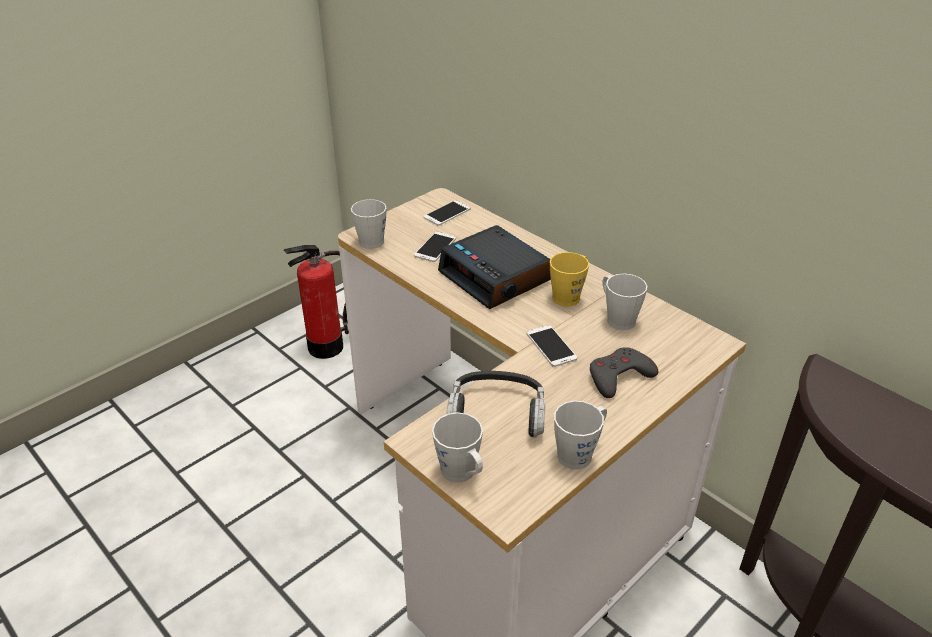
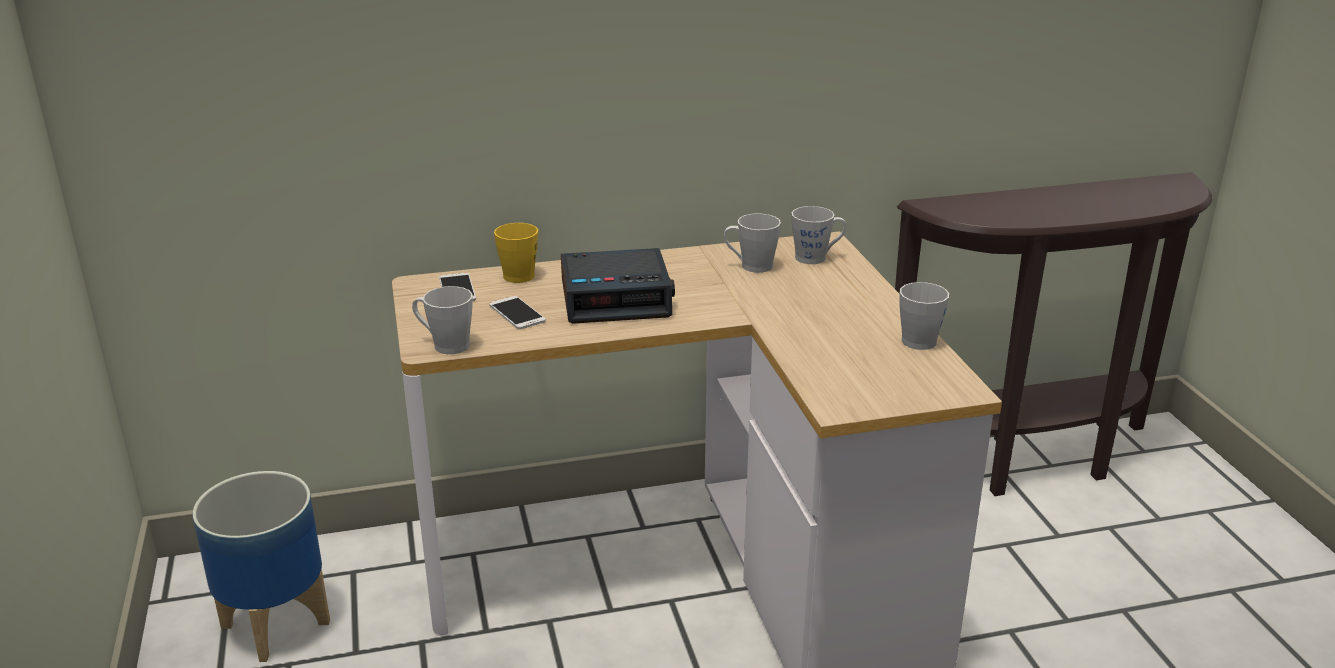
camera: 60 degrees left, 10 degrees down
fire extinguisher [284,245,349,359] -> planter [193,471,330,662]
grey mug [432,412,483,483] -> grey mug moved to [791,206,846,264]
headphones [446,371,545,438] -> none
phone [527,325,577,367] -> none
yellow mug [550,252,589,307] -> yellow mug moved to [494,223,538,283]
grey game controller [590,347,658,398] -> none

